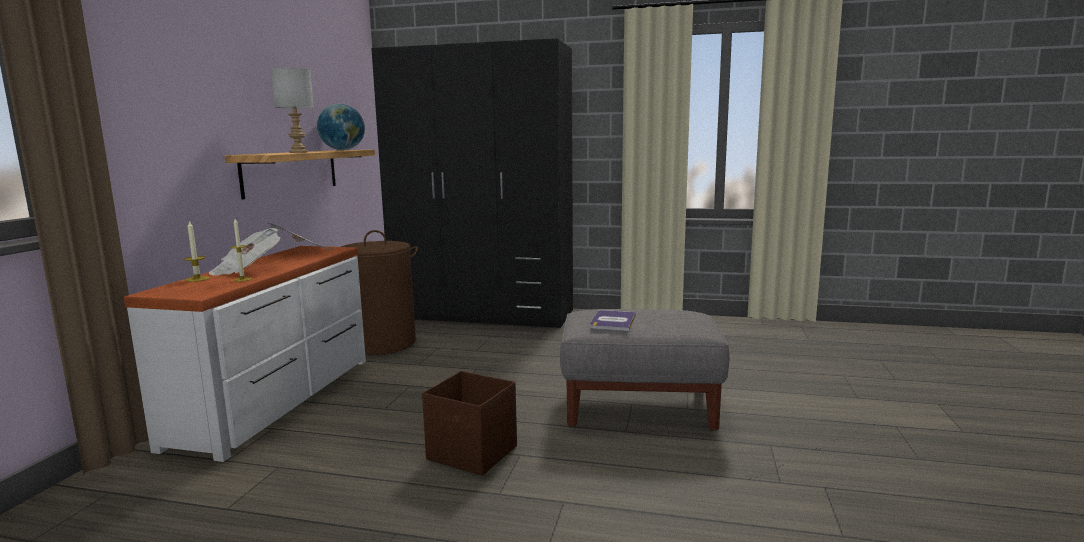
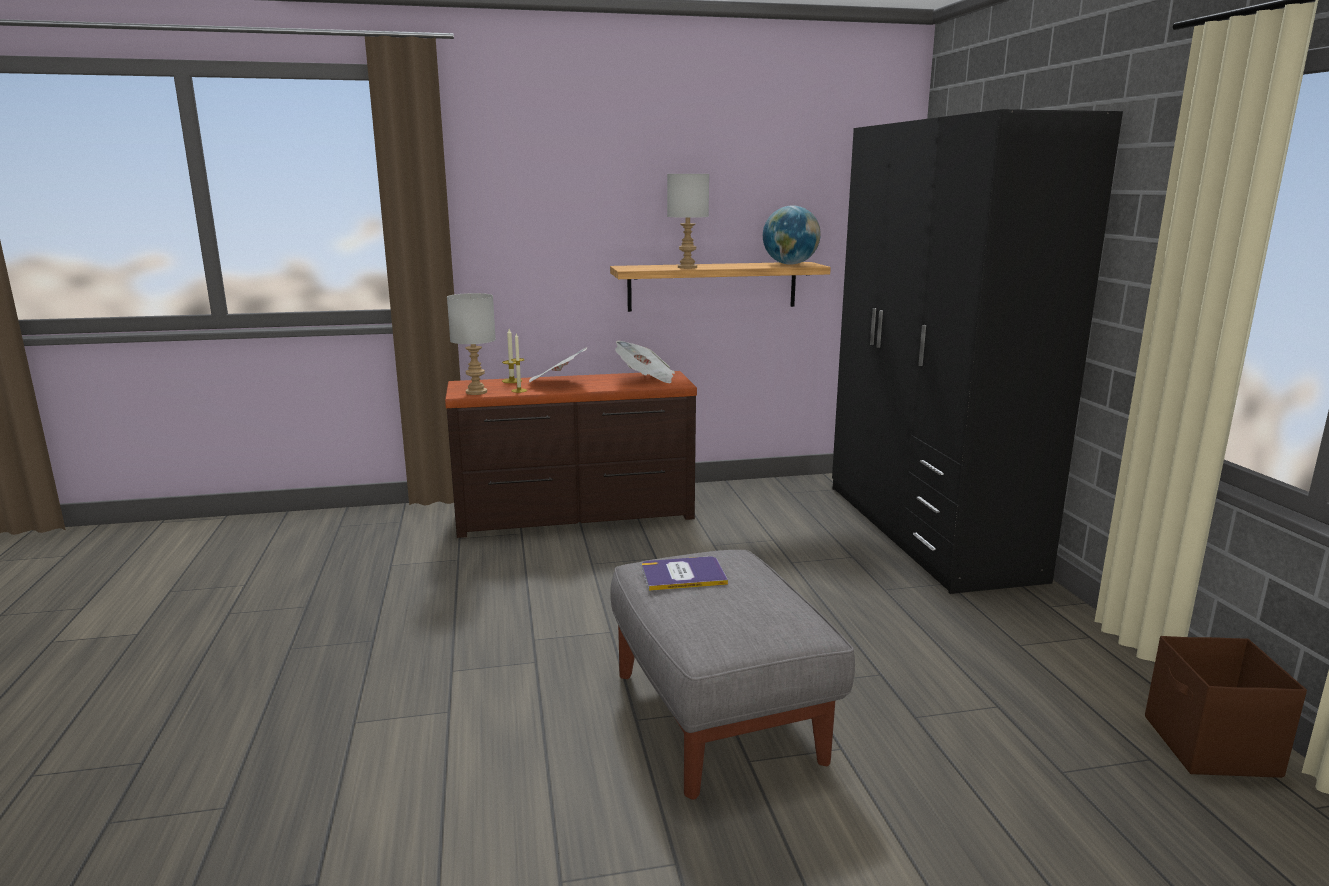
camera: 65 degrees right, 5 degrees up
white dresser [124,246,366,462] -> brown dresser [445,371,697,538]
brown laundry basket [341,230,418,355] -> none
brown storage box [422,371,517,476] -> brown storage box moved to [1145,636,1307,778]
none -> grey table lamp [447,293,496,395]

